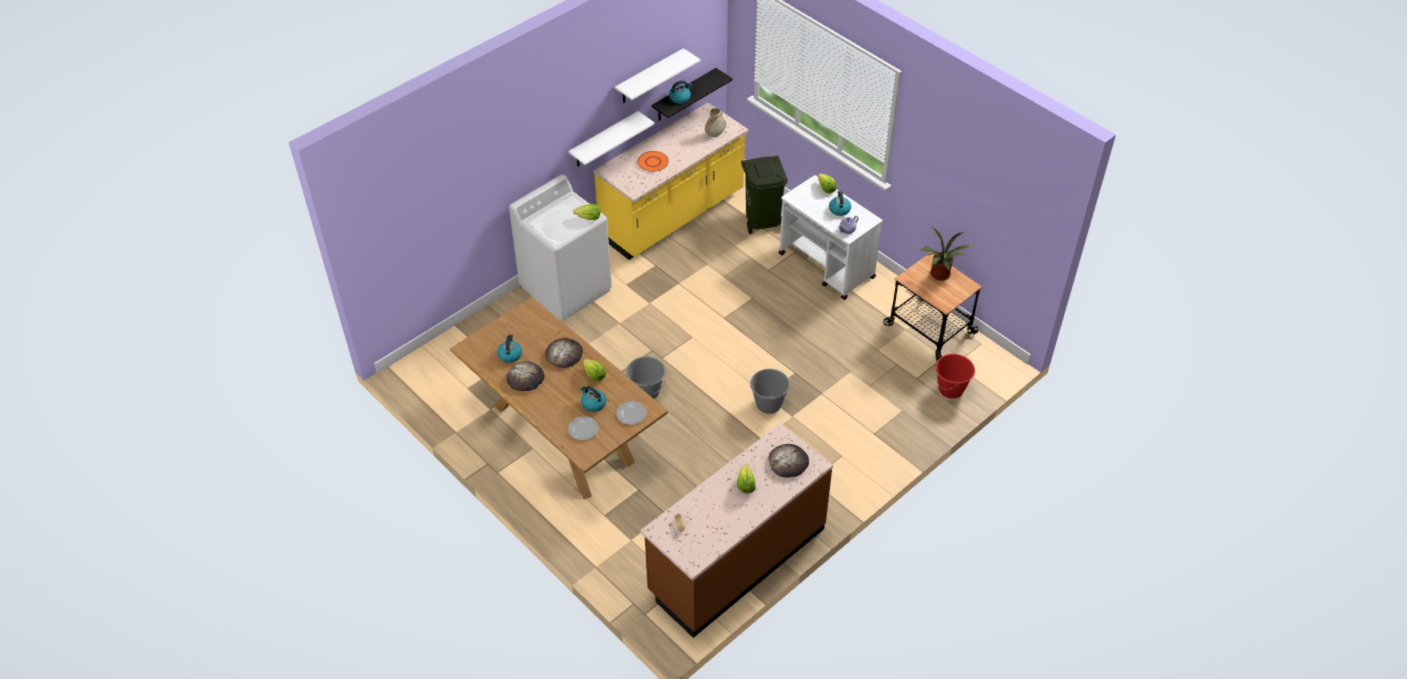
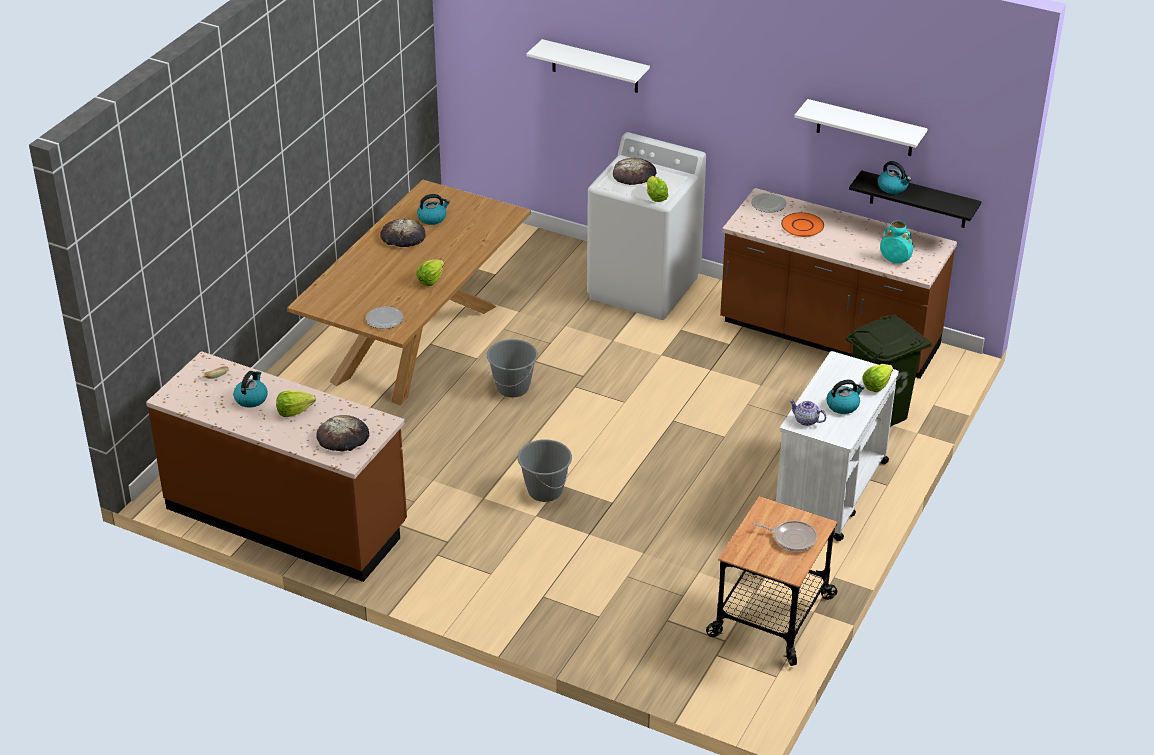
camera: 70 degrees right, 10 degrees down
bread [545,338,583,368] -> bread moved to [613,158,657,185]
white shelf [568,111,655,166] -> white shelf moved to [527,39,650,93]
plate [568,416,598,440] -> plate moved to [751,193,786,213]
kettle [580,386,606,412] -> kettle moved to [233,371,268,408]
yellow counter [593,103,749,260] -> brown counter [720,188,957,379]
beige vase [705,108,726,137] -> turquoise vase [880,221,913,264]
potted plant [920,227,974,281] -> frying pan [754,521,817,552]
red bucket [935,354,975,399] -> none

